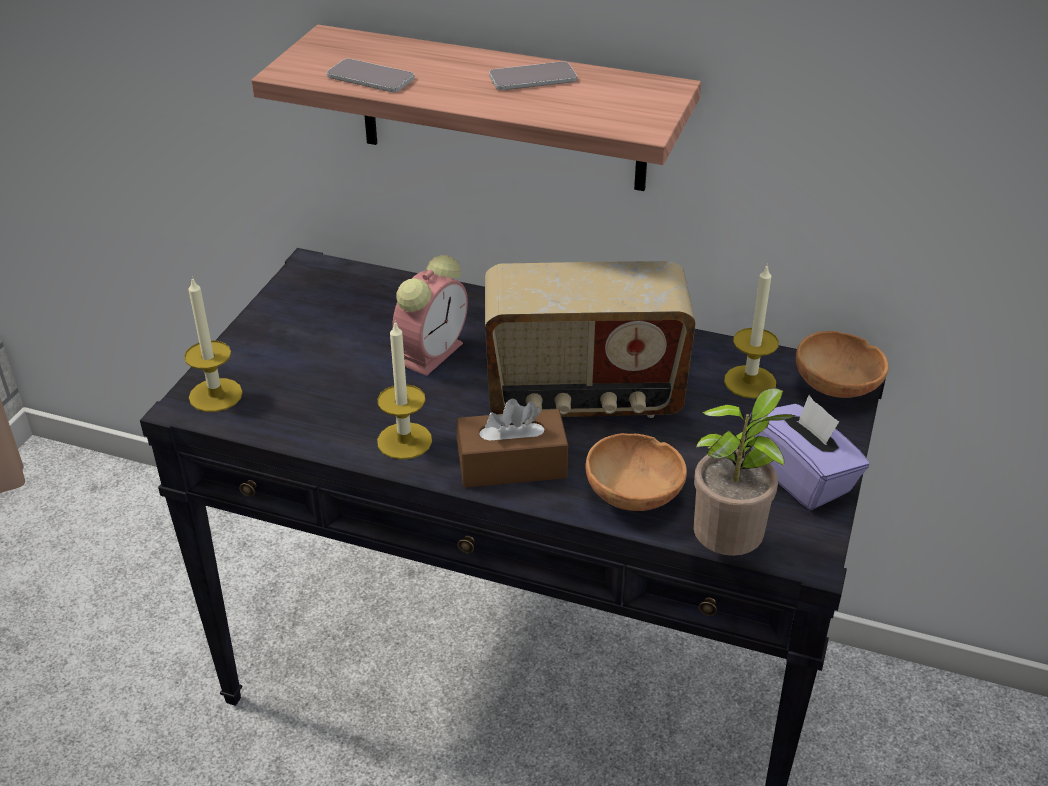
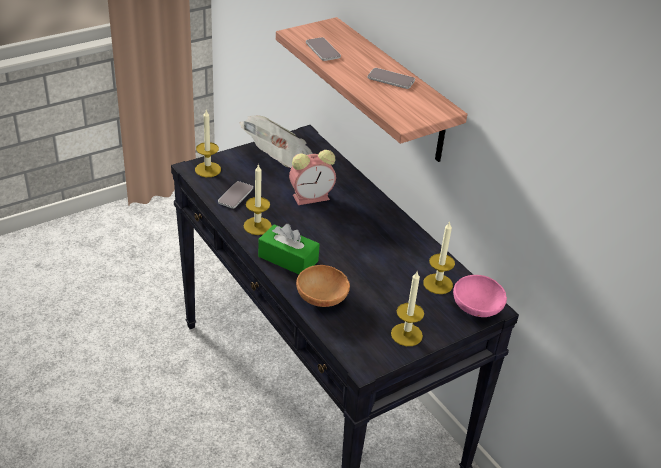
camera: 35 degrees right, 0 degrees up
brown tissue box [457,399,568,488] -> green tissue box [258,224,320,274]
radio [485,261,696,418] -> none
potted plant [694,388,796,556] -> none
purple tissue box [748,395,870,510] -> candle [391,272,424,346]
brown bowl [796,331,889,398] -> pink bowl [453,275,507,317]
none -> phone [218,181,253,208]
none -> newspaper [239,116,313,168]

